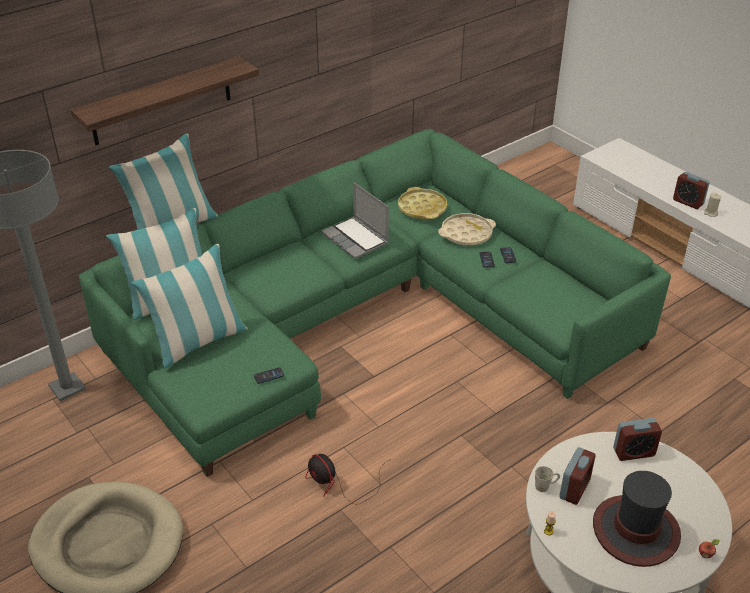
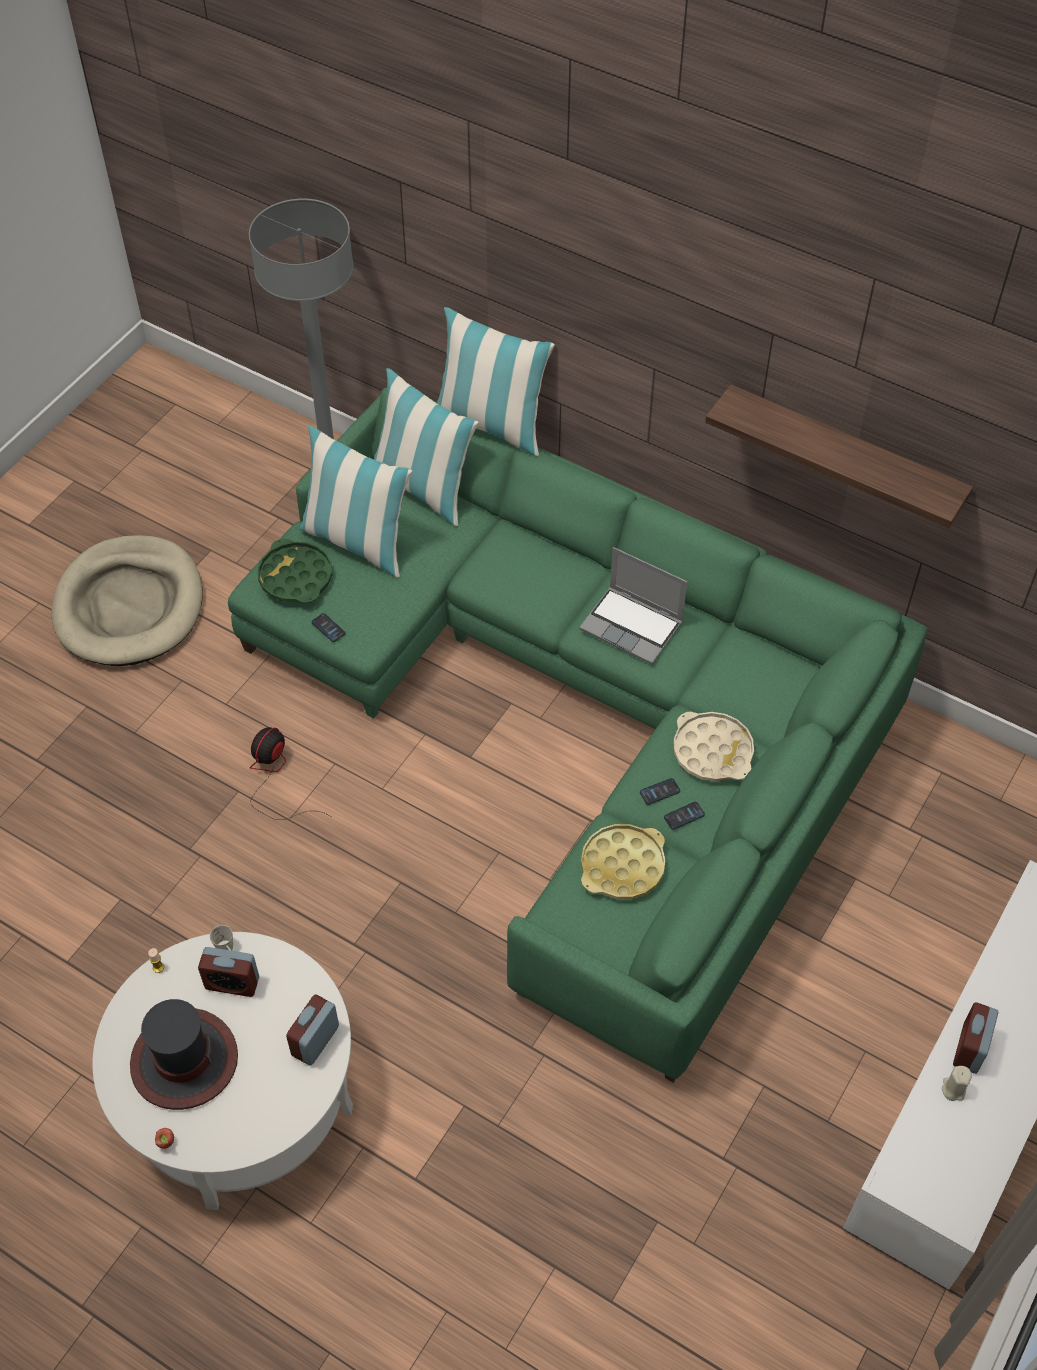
camera: 70 degrees right, 15 degrees up
shelf [71,57,259,145] -> shelf moved to [705,384,973,528]
laptop [321,182,389,259] -> laptop turned 90 degrees counterclockwise [579,547,687,664]
yellow tray [398,187,447,219] -> yellow tray moved to [581,824,666,899]
alarm clock [613,418,662,461] -> alarm clock turned 60 degrees clockwise [286,994,339,1066]
none -> green tray [258,539,332,604]

